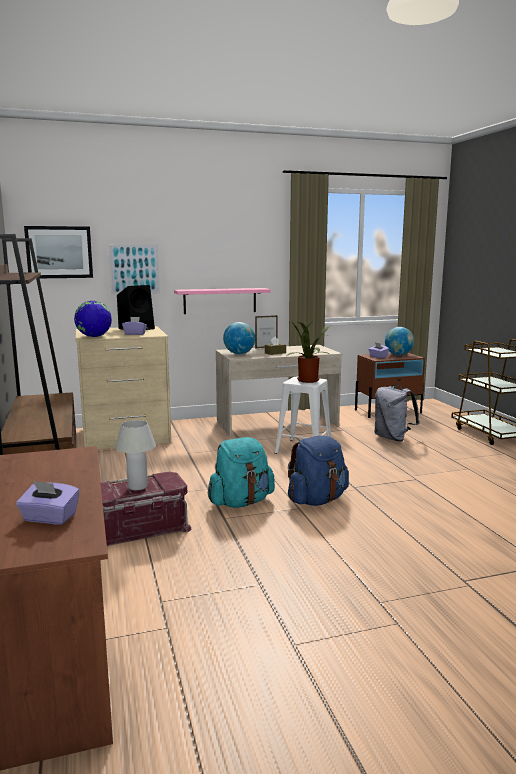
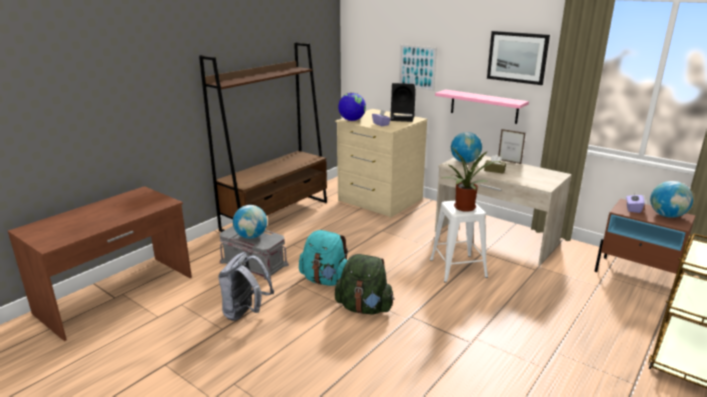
camera: 55 degrees right, 10 degrees up
purple tissue box [16,481,80,525] -> none
picture [24,226,93,278] -> picture moved to [487,31,550,85]
red storage box [100,472,192,546] -> grey storage box [220,226,289,280]
white table lamp [115,420,156,491] -> globe [233,205,267,239]
blue backpack [288,435,349,506] -> green backpack [335,254,395,315]
grey backpack [374,385,420,442] -> grey backpack moved to [218,252,274,321]

